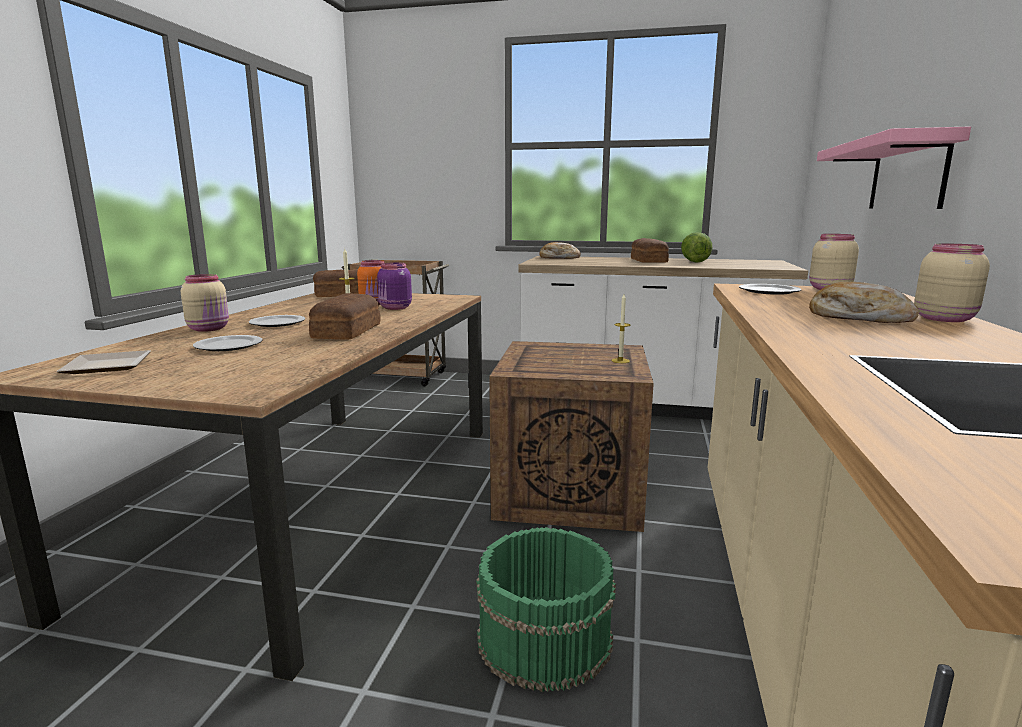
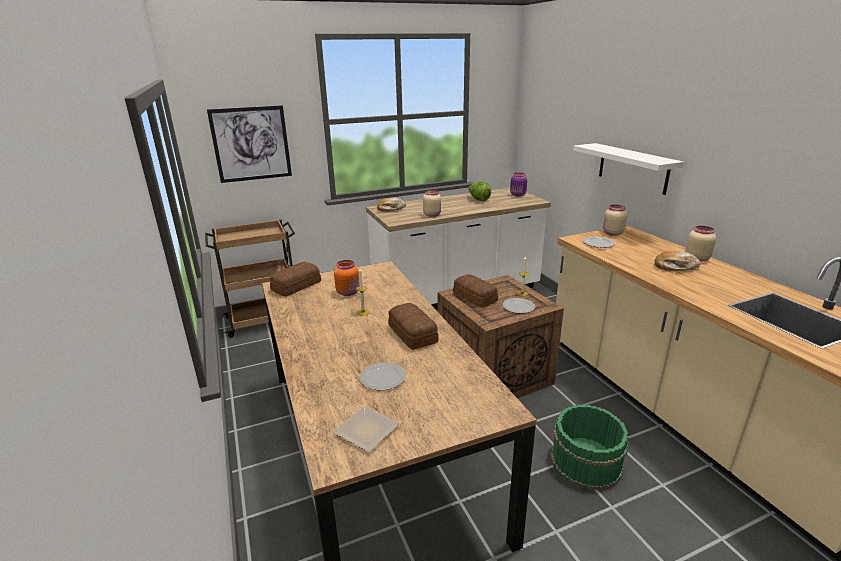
camera: 35 degrees left, 10 degrees up
beige jar [181,274,229,332] -> beige jar moved to [423,190,441,217]
plate [249,315,305,327] -> plate moved to [503,298,535,313]
purple jar [377,262,412,310] -> purple jar moved to [510,173,527,197]
bread [631,238,669,263] -> bread moved to [453,274,498,308]
pink shelf [817,127,971,209] -> white shelf [573,143,684,195]
none -> picture [207,105,292,183]

